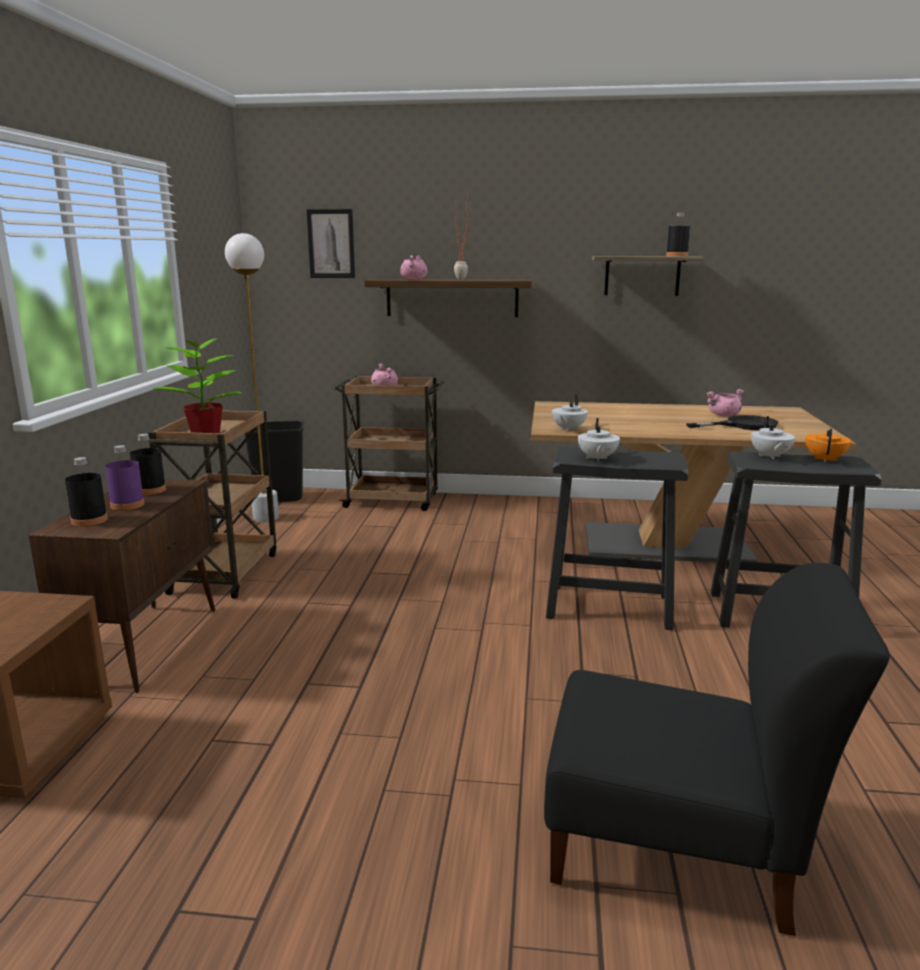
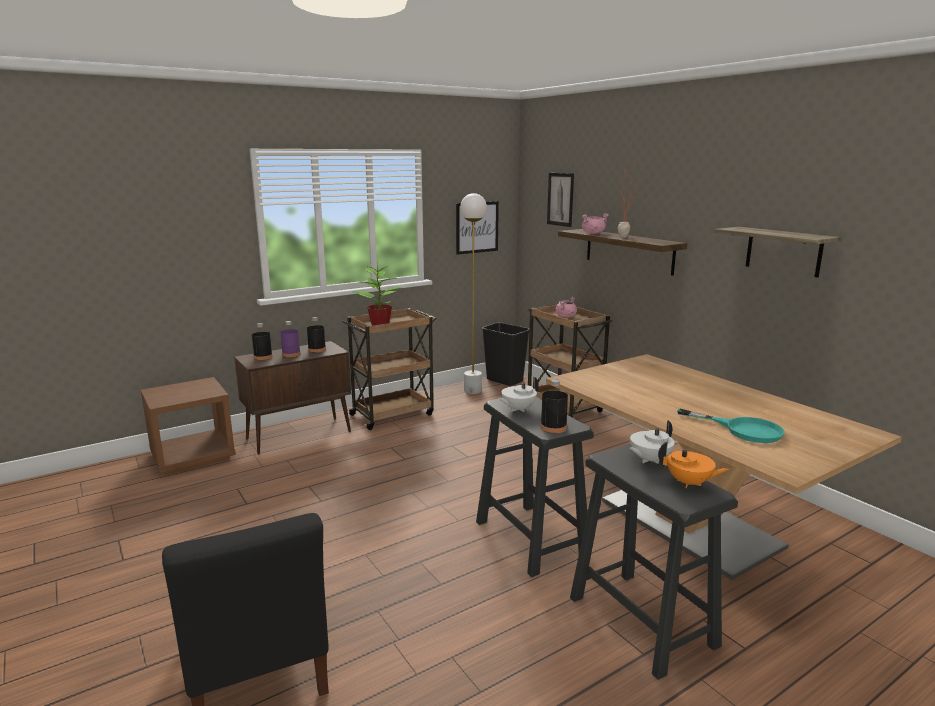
camera: 50 degrees right, 0 degrees up
white teapot [552,395,588,431] -> none
black bottle [666,213,690,256] -> black bottle moved to [541,379,568,433]
black frying pan [686,415,779,431] -> turquoise frying pan [677,409,785,443]
pink cooking pot [706,389,744,417] -> none
orange teapot [805,428,851,462] -> orange teapot turned 45 degrees clockwise [658,441,730,488]
none -> picture [456,201,499,255]

